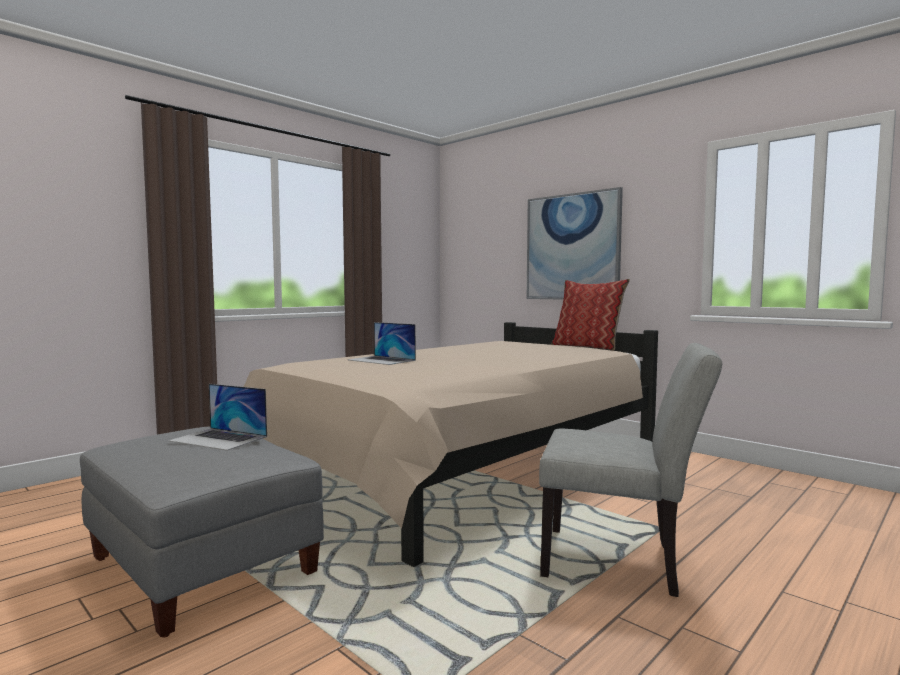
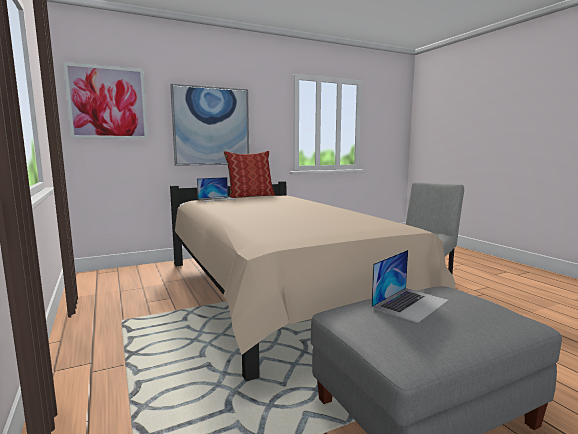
camera: 70 degrees left, 5 degrees up
laptop [348,322,416,365] -> laptop moved to [197,177,235,202]
none -> picture [63,62,148,139]

